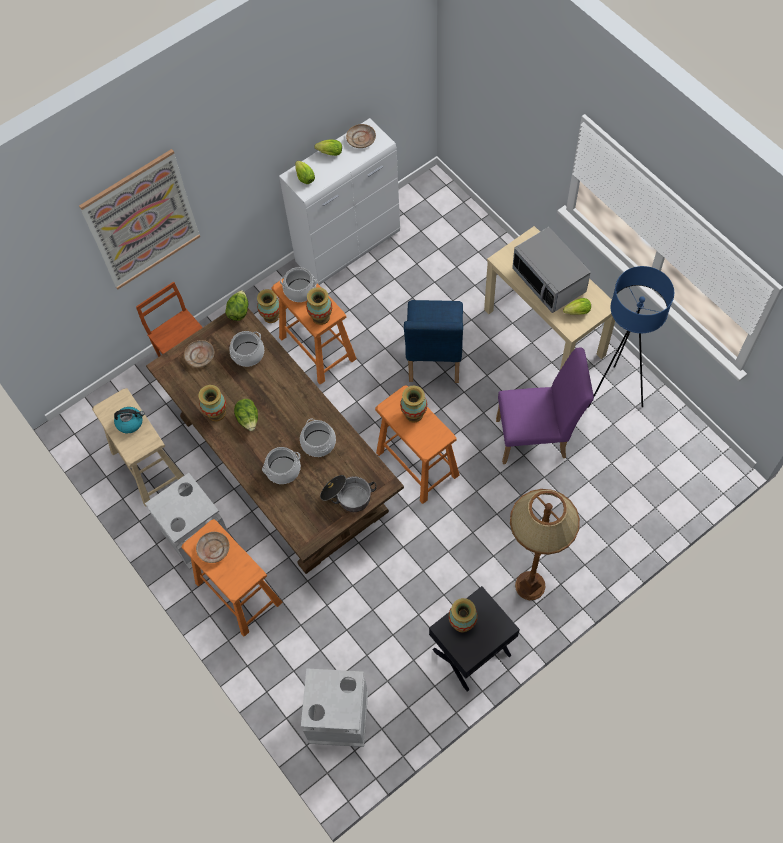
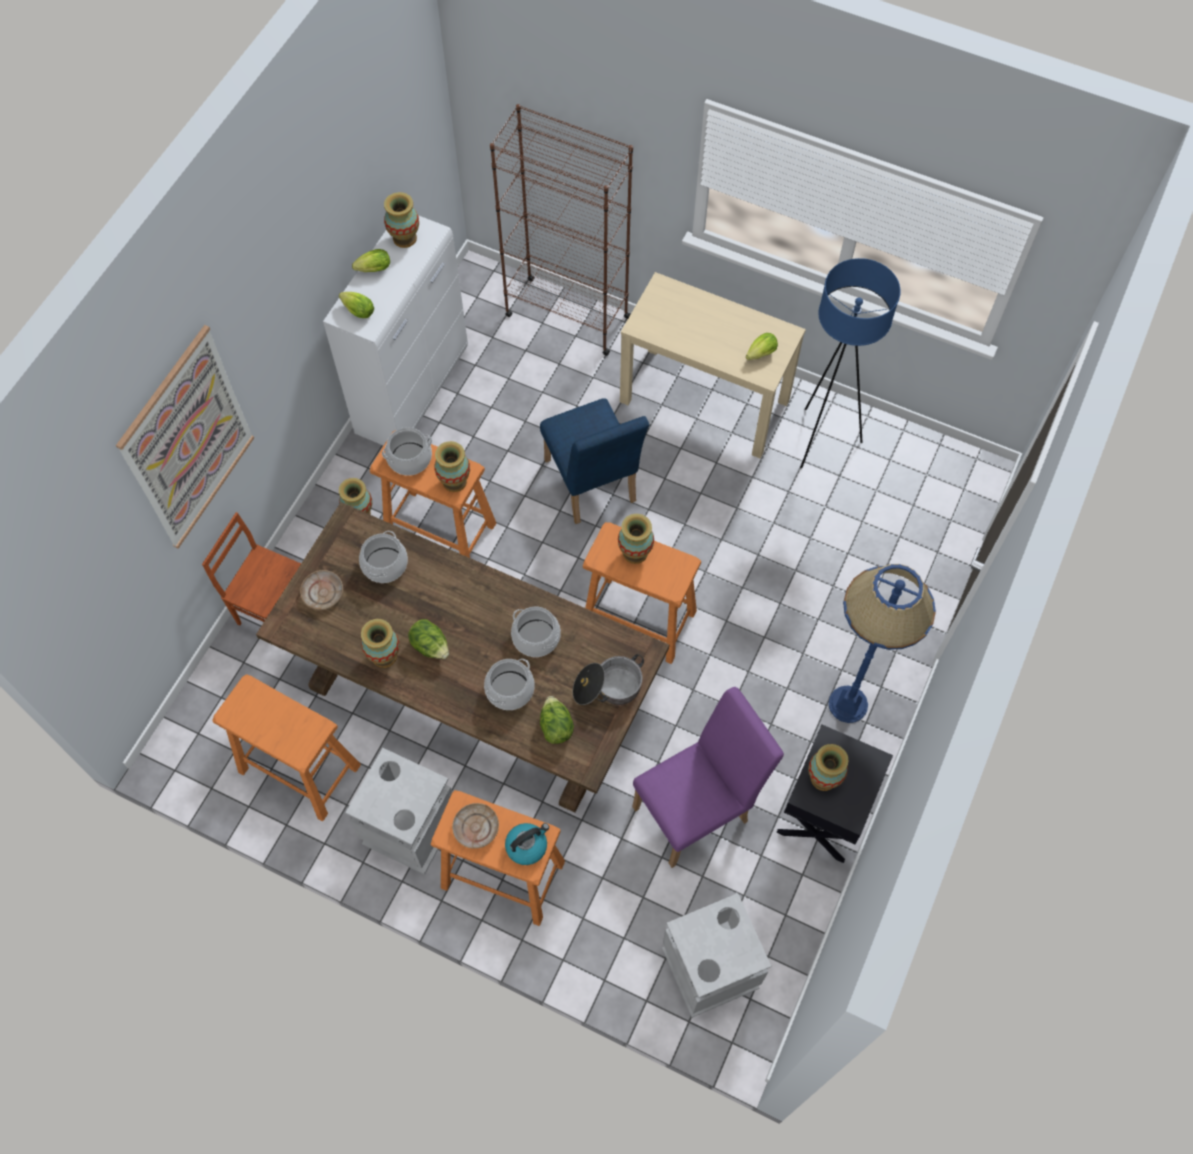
camera: 30 degrees left, 0 degrees up
beige stool [92,388,184,506] -> orange stool [212,674,361,821]
kettle [114,407,145,433] -> kettle moved to [505,823,549,865]
lettuce [225,290,248,321] -> lettuce moved to [540,696,574,744]
beige plate [346,124,376,148] -> vase [384,192,419,248]
purple chair [496,348,594,464] -> purple chair moved to [632,687,784,868]
brown floor lamp [510,489,580,600] -> blue floor lamp [828,564,936,723]
microwave [512,227,591,313] -> none
none -> brown bookcase [490,104,633,356]

